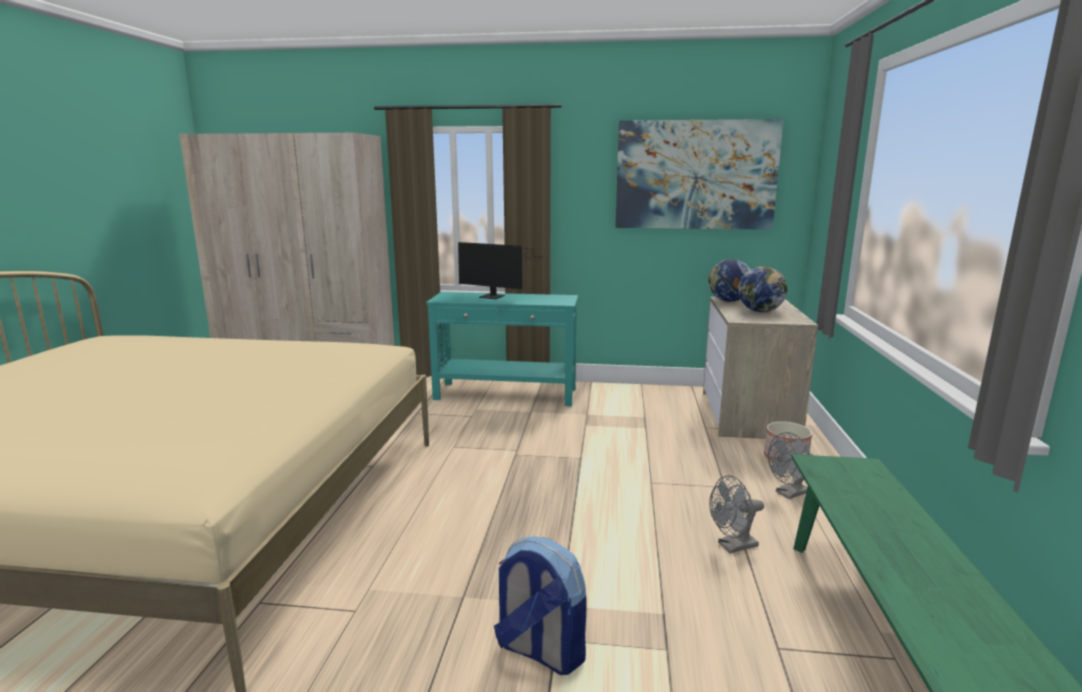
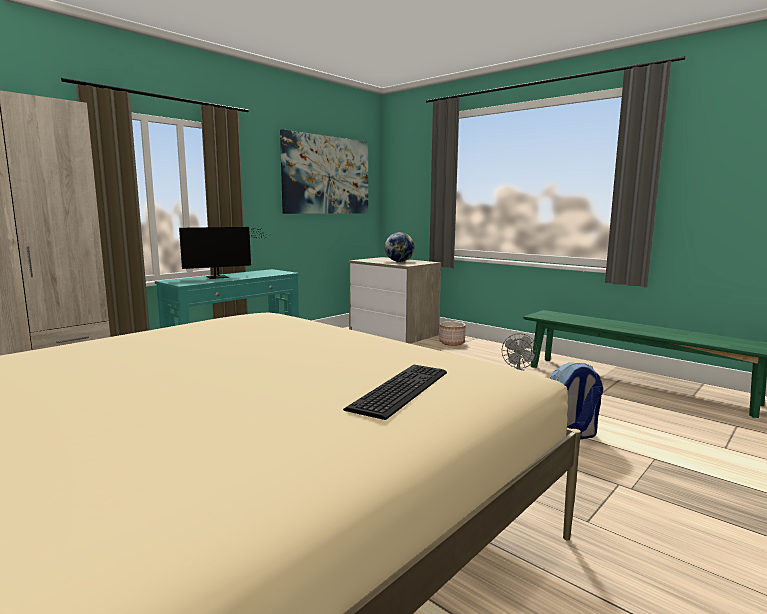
camera: 55 degrees left, 5 degrees down
globe [708,259,751,302] -> none
grey fan [768,432,813,499] -> none
none -> keyboard [343,365,447,420]

